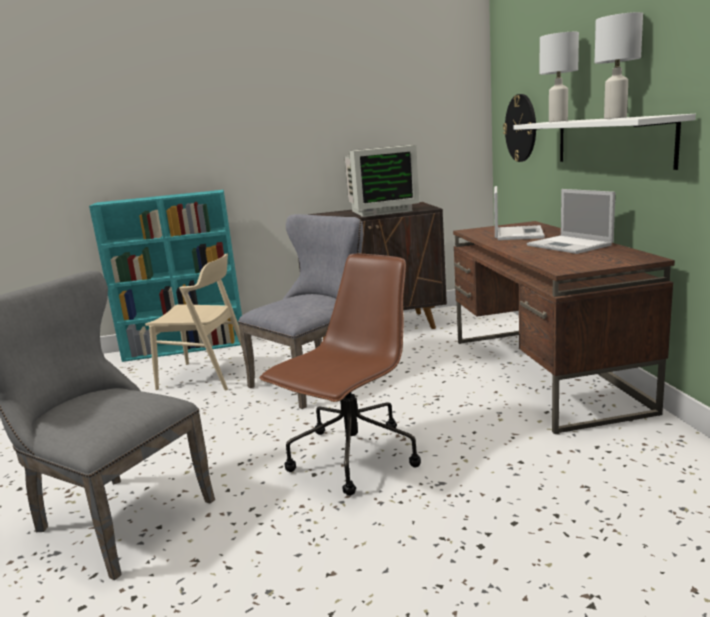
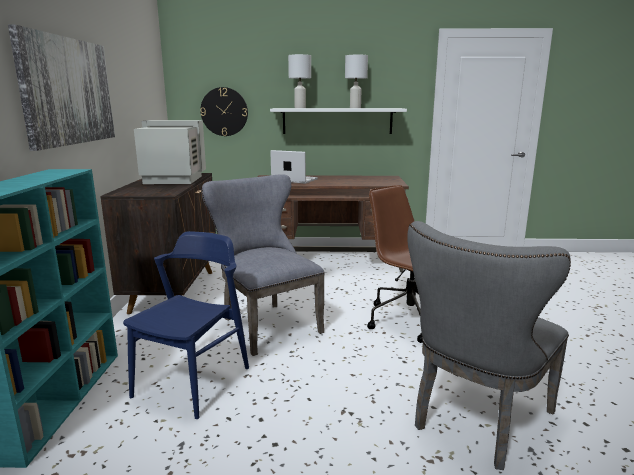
camera: 80 degrees left, 0 degrees up
beige chair [145,253,242,390] -> blue chair [123,231,249,419]
monitor [345,145,419,217] -> monitor turned 90 degrees counterclockwise [134,120,206,184]
laptop [527,189,615,254] -> none
none -> picture [8,25,115,151]

